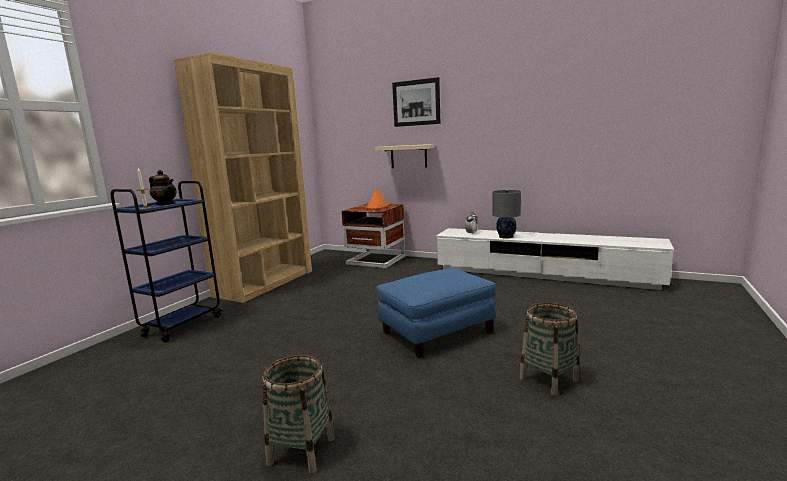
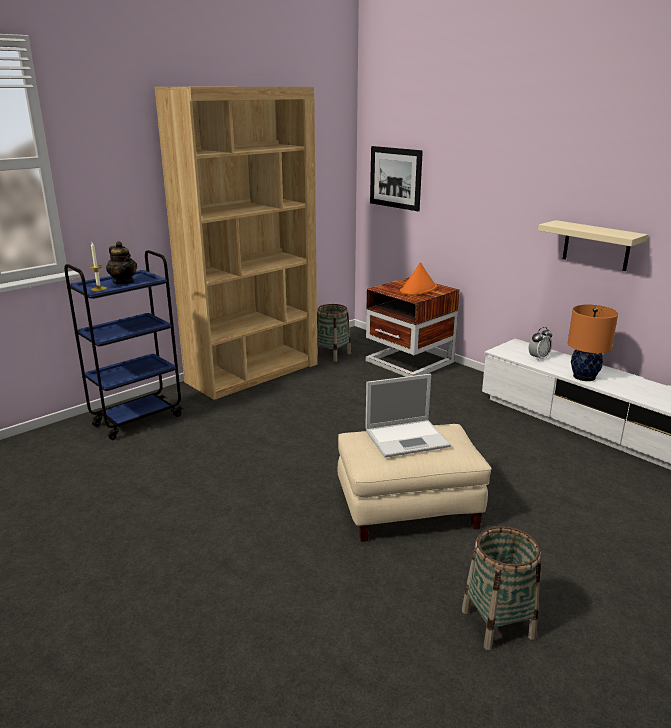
camera: 20 degrees right, 10 degrees up
basket [262,355,335,473] -> basket moved to [317,304,351,362]
beige shelf [375,144,434,168] -> beige shelf moved to [538,220,648,271]
blue ottoman [376,268,496,358] -> beige ottoman [338,424,492,542]
picture [392,77,440,127] -> picture moved to [370,146,423,211]
grey table lamp [493,189,521,239] -> orange table lamp [568,305,618,381]
none -> laptop [365,374,451,458]

